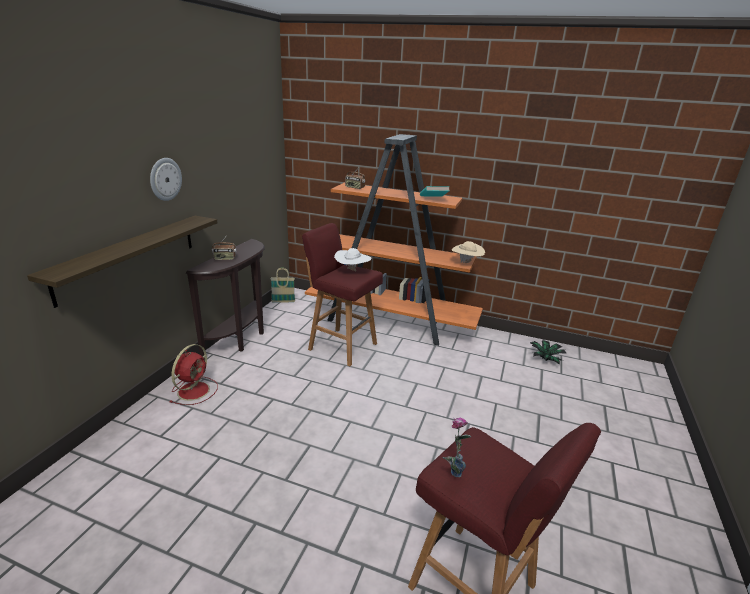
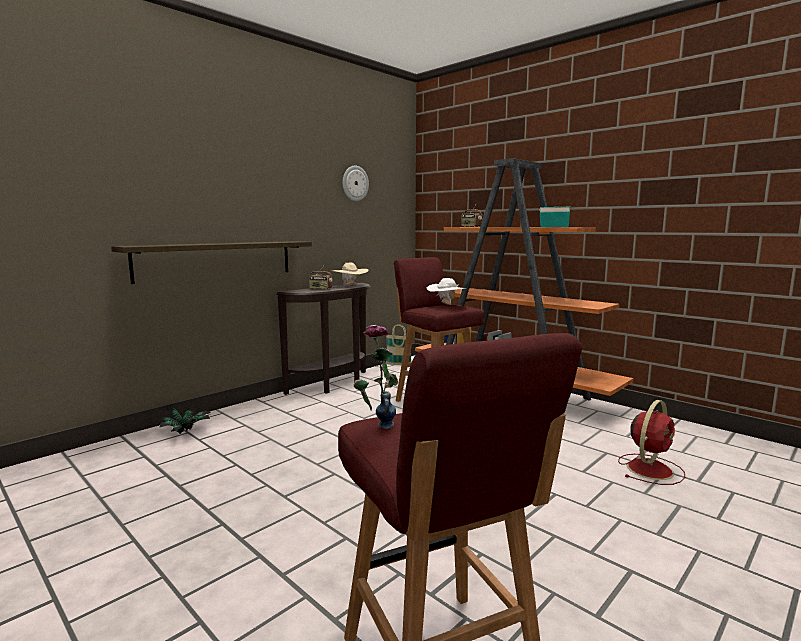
camera: 25 degrees right, 15 degrees down
wall clock [150,158,182,201] -> wall clock moved to [343,166,369,201]
red fan [169,344,218,405] -> red fan moved to [618,400,685,485]
beige hat [452,241,485,263] -> beige hat moved to [331,263,368,286]
potted plant [530,341,567,365] -> potted plant moved to [155,407,210,434]

